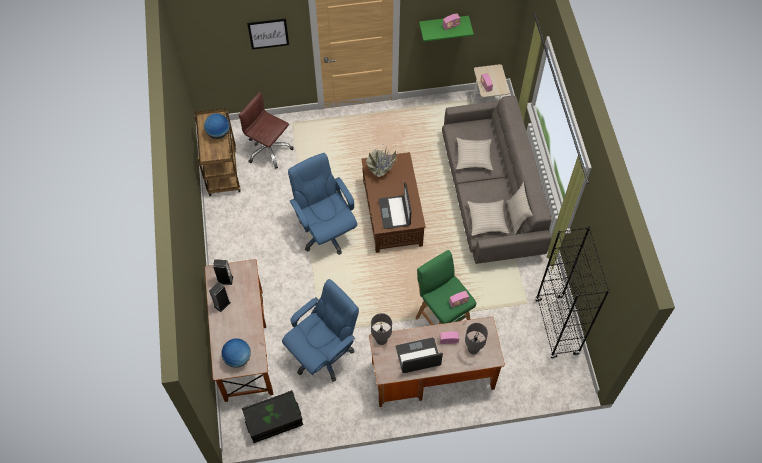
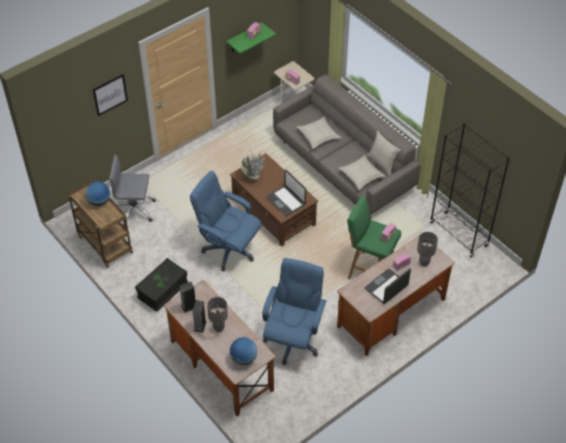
camera: 30 degrees left, 10 degrees down
brown office chair [239,92,294,169] -> grey office chair [109,155,156,227]
black storage box [242,390,303,443] -> black storage box moved to [135,258,188,312]
grey table lamp [371,313,392,345] -> grey table lamp moved to [207,297,228,332]

